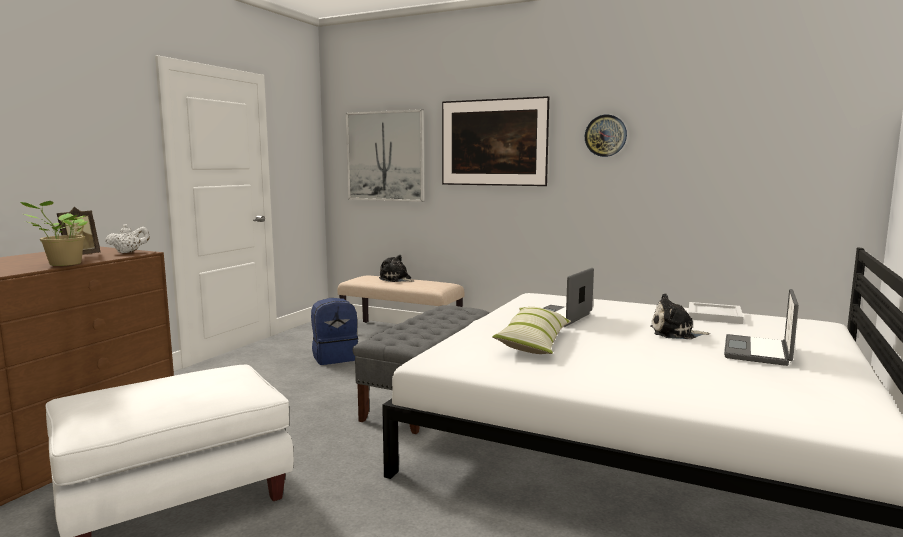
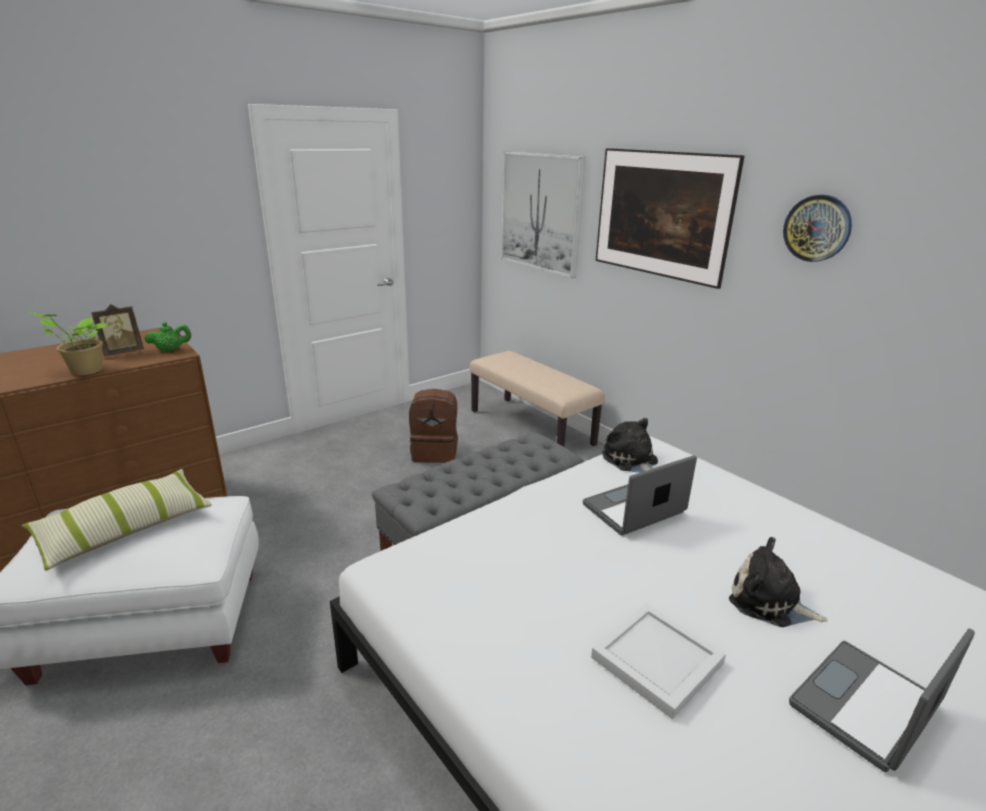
camera: 25 degrees right, 15 degrees up
white teapot [105,224,149,253] -> green teapot [145,322,191,352]
blue backpack [311,298,358,365] -> brown backpack [409,389,458,463]
plush toy [379,255,415,282] -> plush toy moved to [602,418,658,473]
pillow [492,307,571,354] -> pillow moved to [22,469,212,571]
white tray [689,302,744,324] -> white tray moved to [591,603,726,720]

